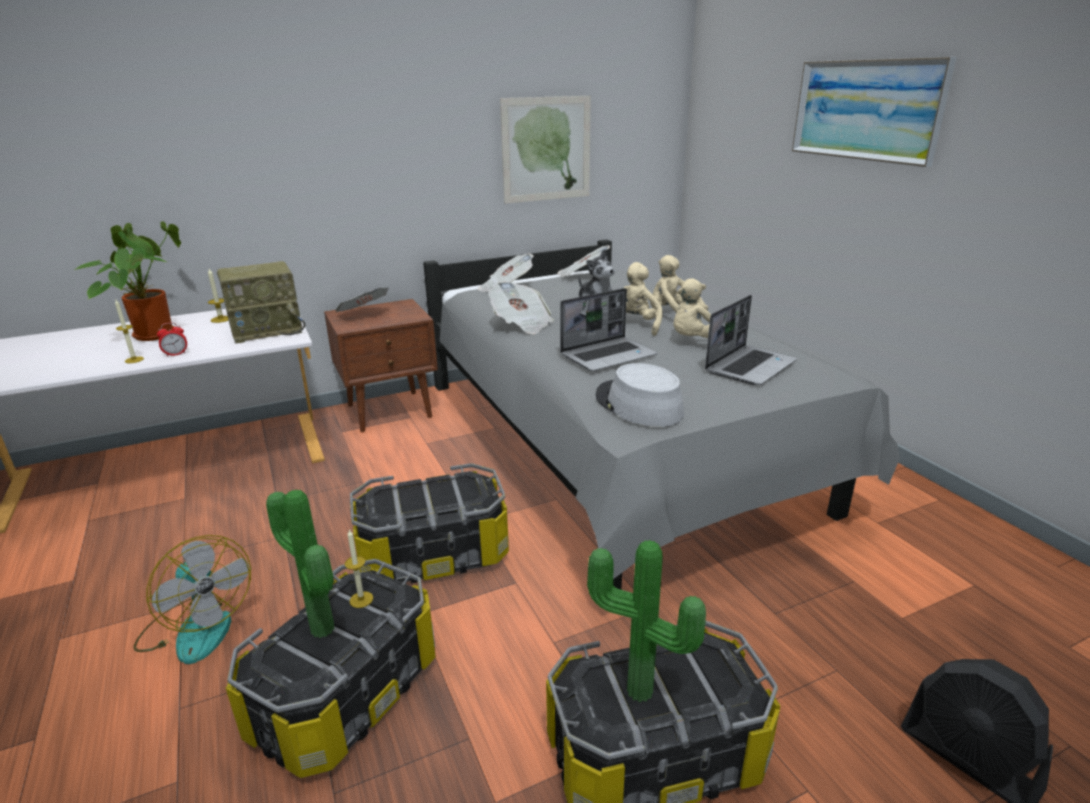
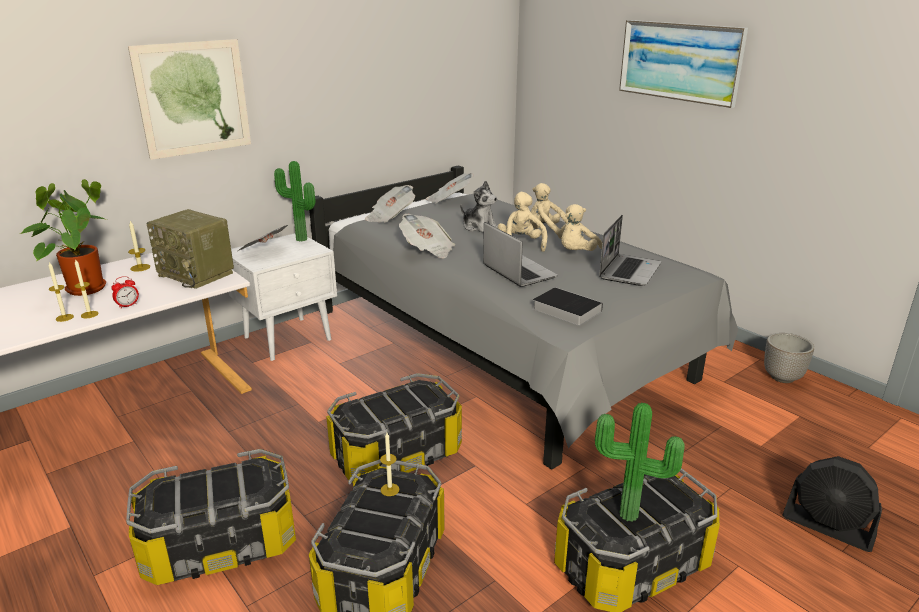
camera: 15 degrees left, 0 degrees up
fan [133,535,251,664] -> storage box [126,449,296,585]
radio [217,261,305,344] -> radio turned 75 degrees clockwise [146,209,234,289]
potted plant [266,490,335,638] -> potted plant moved to [274,161,316,242]
brown nightstand [324,299,438,432] -> white nightstand [229,233,337,361]
picture [500,96,591,204] -> picture moved to [128,39,251,160]
laptop [560,288,658,371] -> laptop turned 75 degrees counterclockwise [483,222,558,287]
grey hat [596,363,684,427] -> book [533,287,603,326]
none -> candle [49,262,74,322]
none -> planter [764,333,814,383]

